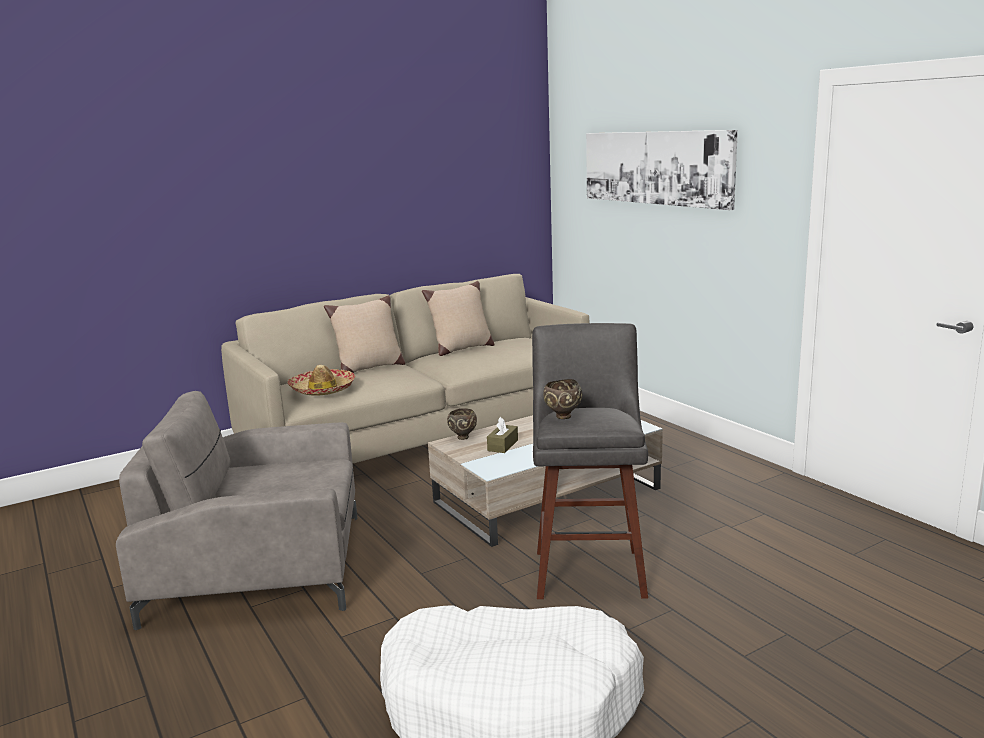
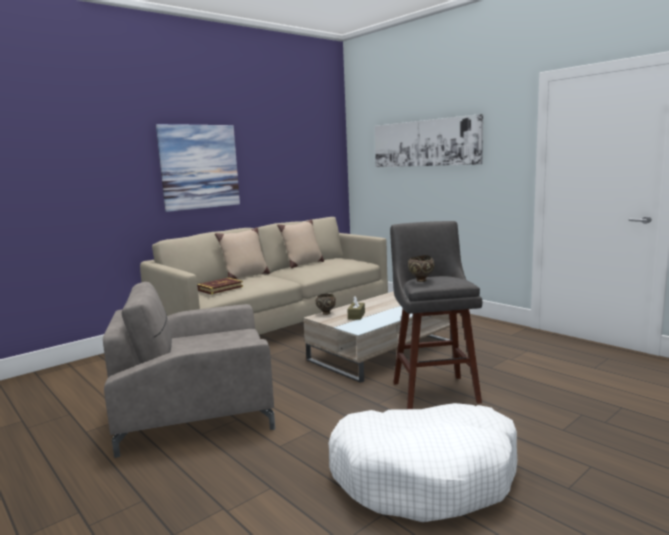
camera: 10 degrees left, 5 degrees down
hat [287,365,355,396] -> book [197,278,243,294]
none -> picture [156,124,240,212]

